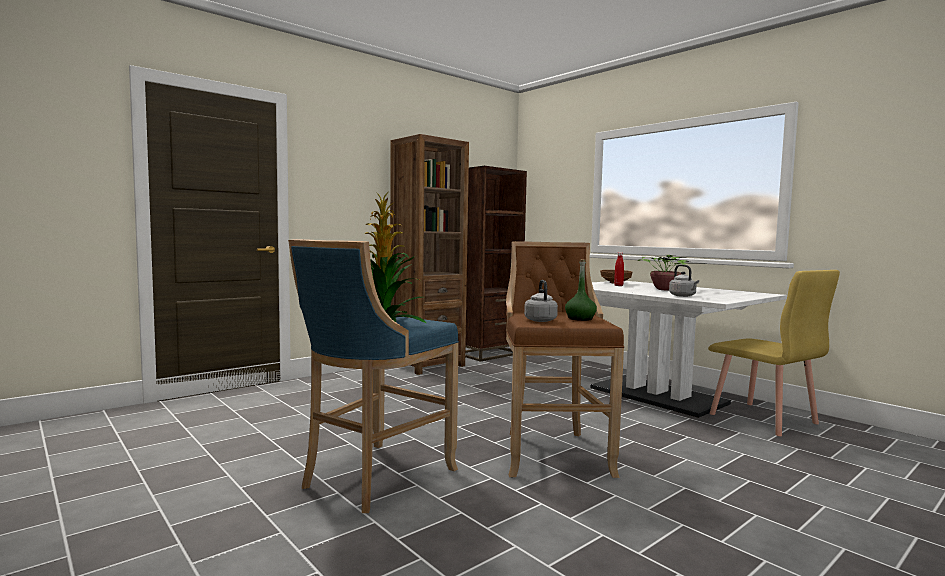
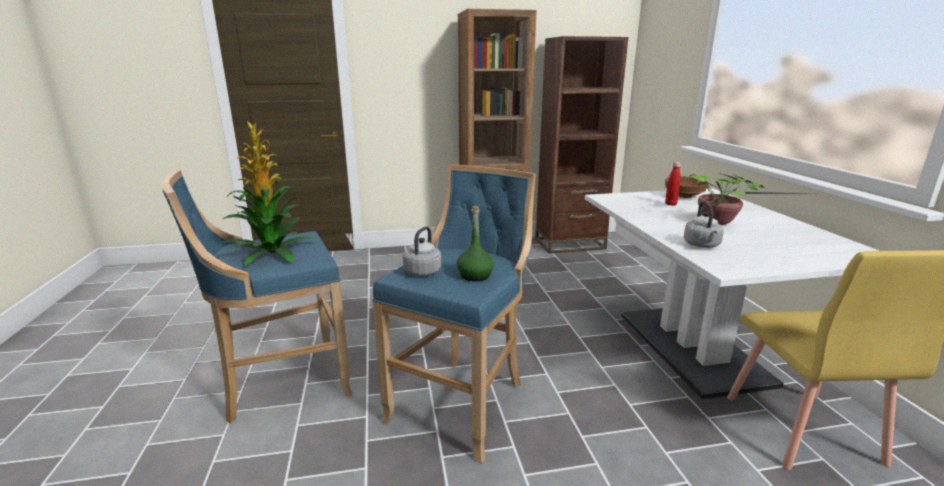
camera: 30 degrees right, 15 degrees up
brown stool [506,241,624,478] -> blue stool [373,164,536,463]

